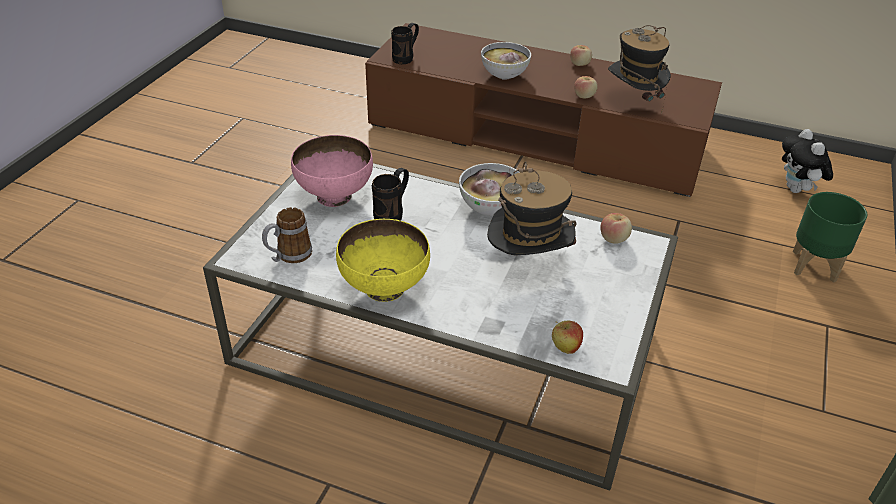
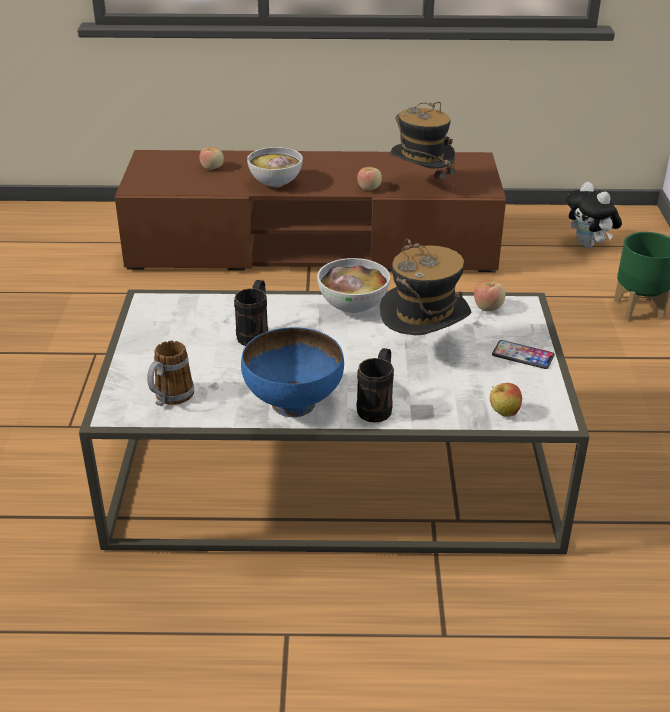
camera: 20 degrees left, 5 degrees down
pink bowl [291,135,373,207] -> none
yellow bowl [336,219,430,302] -> blue bowl [241,327,344,417]
black mug [391,23,419,64] -> black mug moved to [357,348,394,423]
apple [570,45,592,66] -> apple moved to [199,147,224,170]
none -> phone [492,340,555,369]

